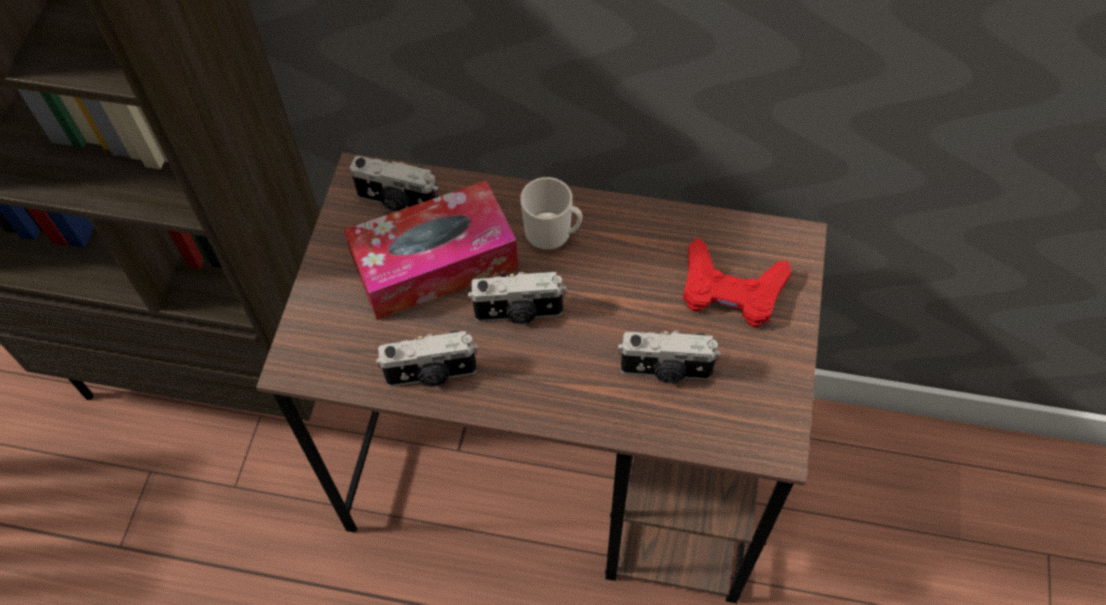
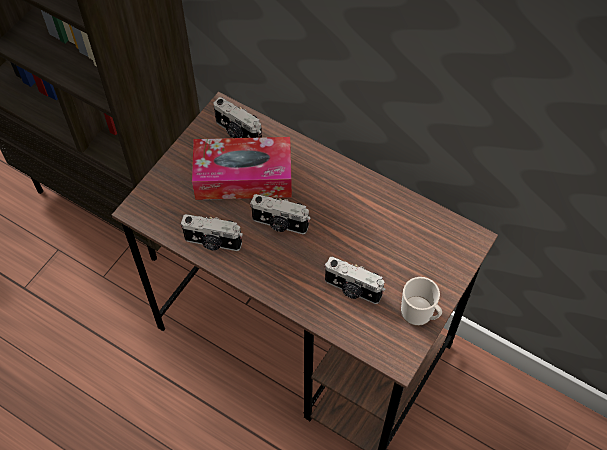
camera: 20 degrees right, 0 degrees up
mug [520,177,583,250] -> mug moved to [401,277,442,326]
red game controller [683,238,792,327] -> none

